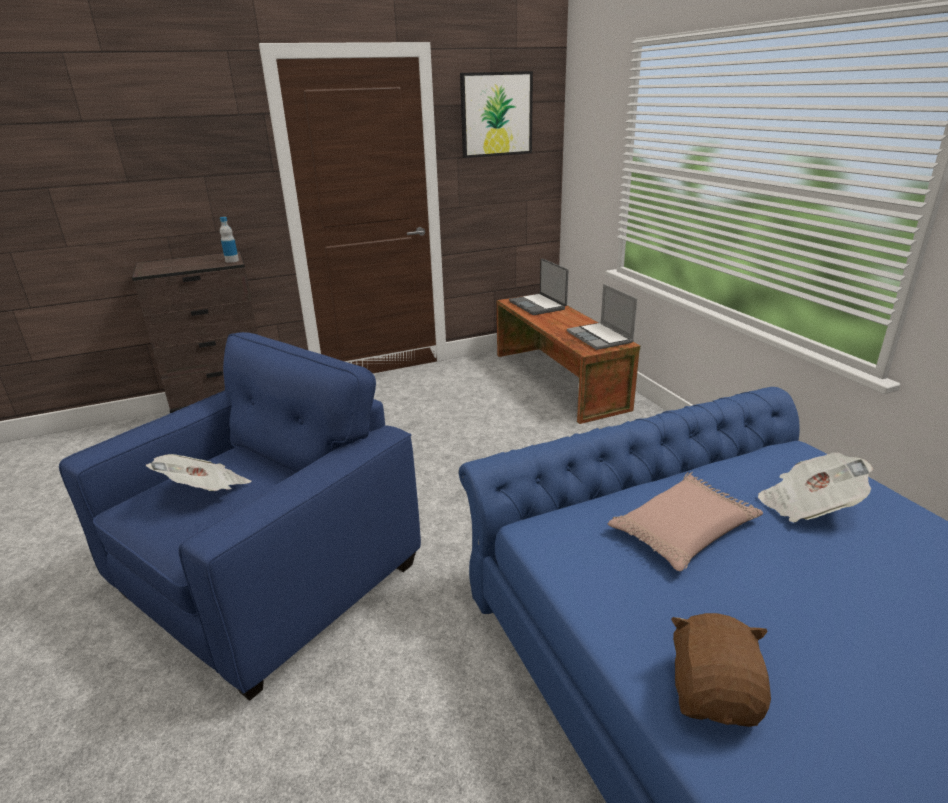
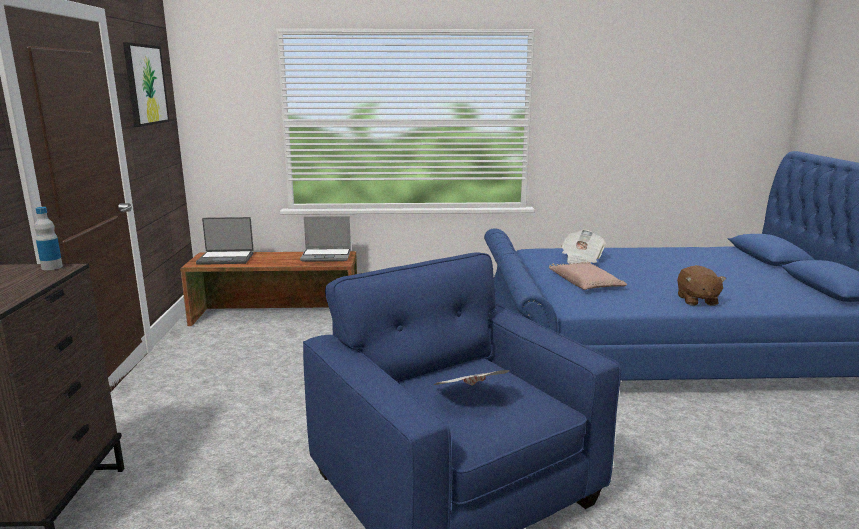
camera: 70 degrees left, 10 degrees down
brown plush toy [671,613,771,727] -> brown plush toy turned 120 degrees counterclockwise [677,265,726,306]

